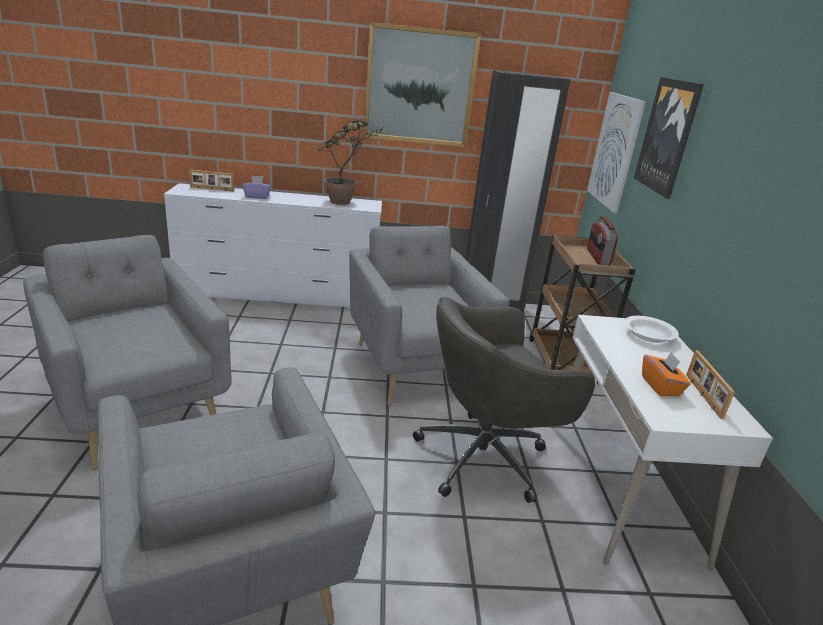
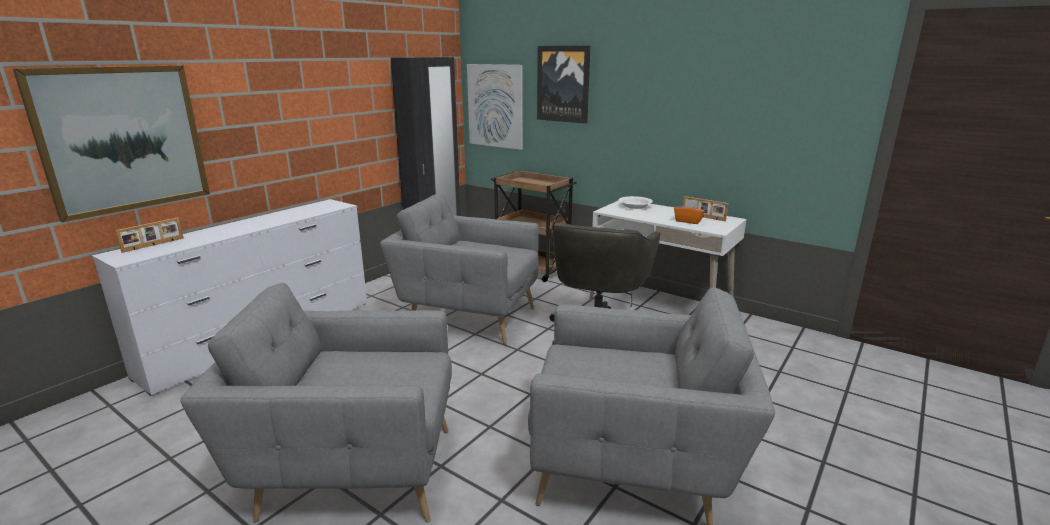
camera: 50 degrees left, 5 degrees down
purple tissue box [242,176,271,199] -> none
potted plant [318,121,383,205] -> none
picture [363,22,481,147] -> picture moved to [13,65,210,223]
radio [587,216,618,266] -> none

